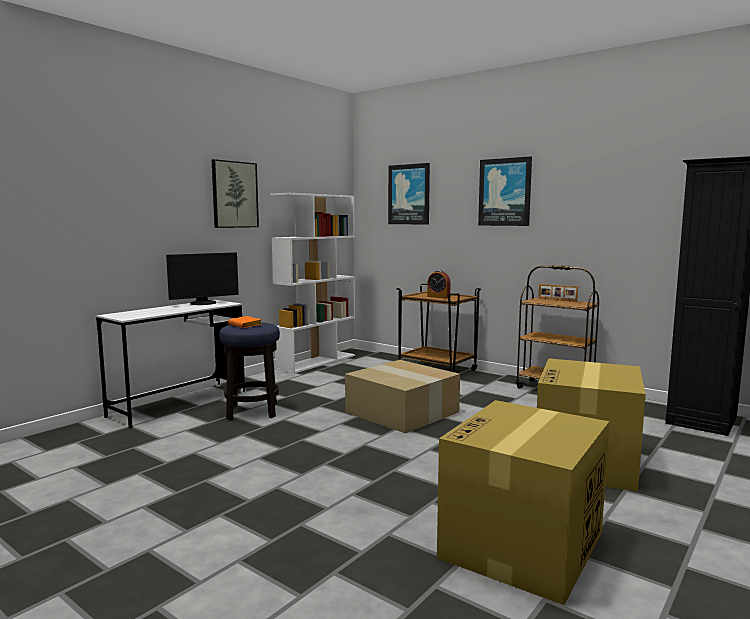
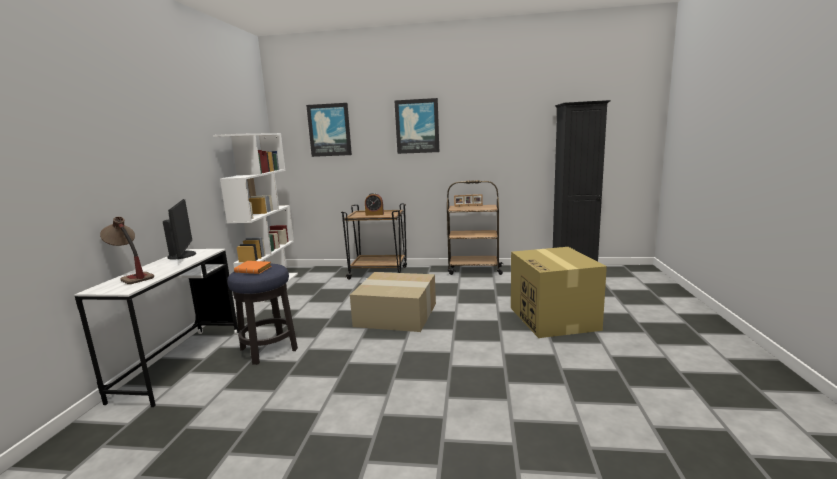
camera: 30 degrees left, 5 degrees up
monitor [166,252,239,305] -> monitor turned 45 degrees counterclockwise [163,199,196,260]
picture [212,159,259,228] -> none
cardboard box [437,400,609,605] -> none
none -> table lamp [100,217,154,284]

